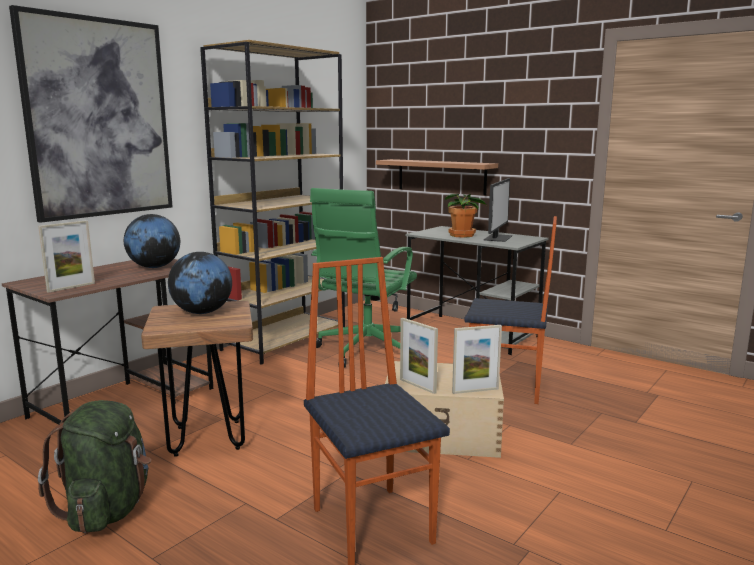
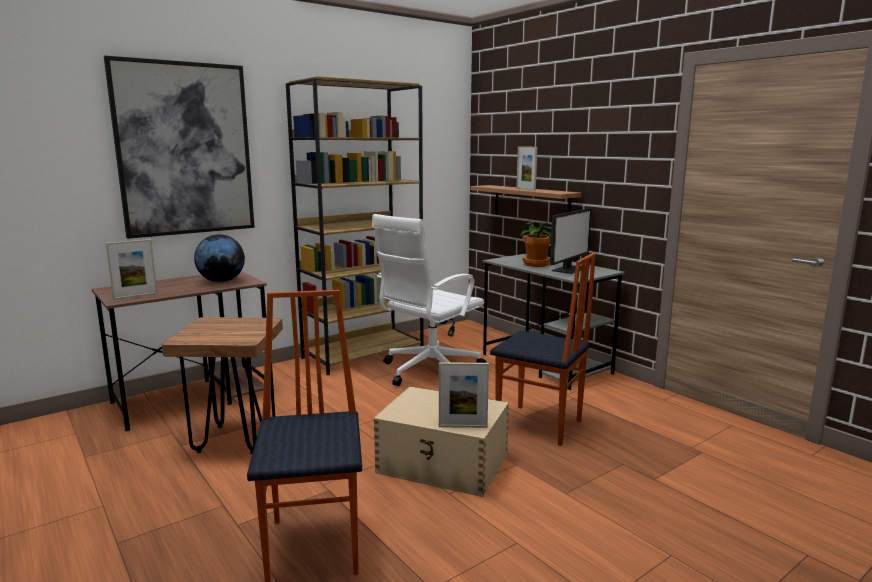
camera: 15 degrees right, 0 degrees up
green backpack [38,400,151,533] -> none
globe [168,252,232,314] -> none
green office chair [310,188,417,367] -> white office chair [372,214,486,386]
picture frame [400,318,438,394] -> picture frame moved to [516,146,537,191]

